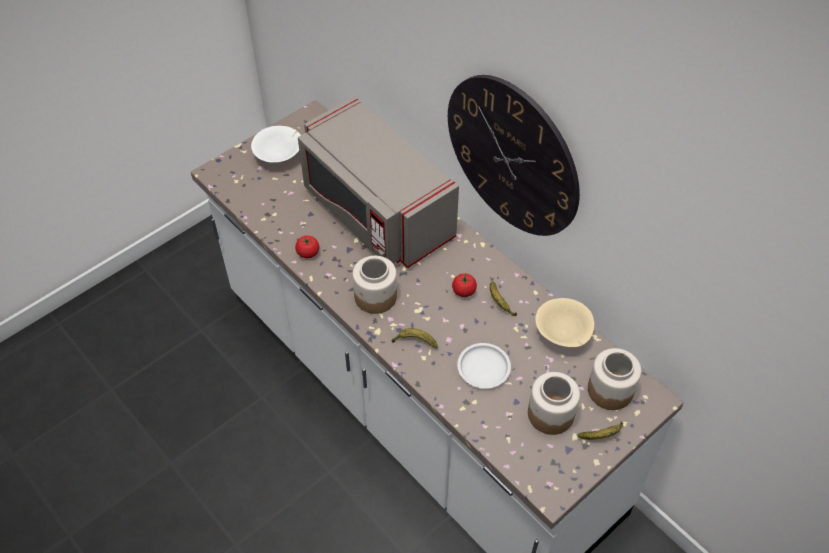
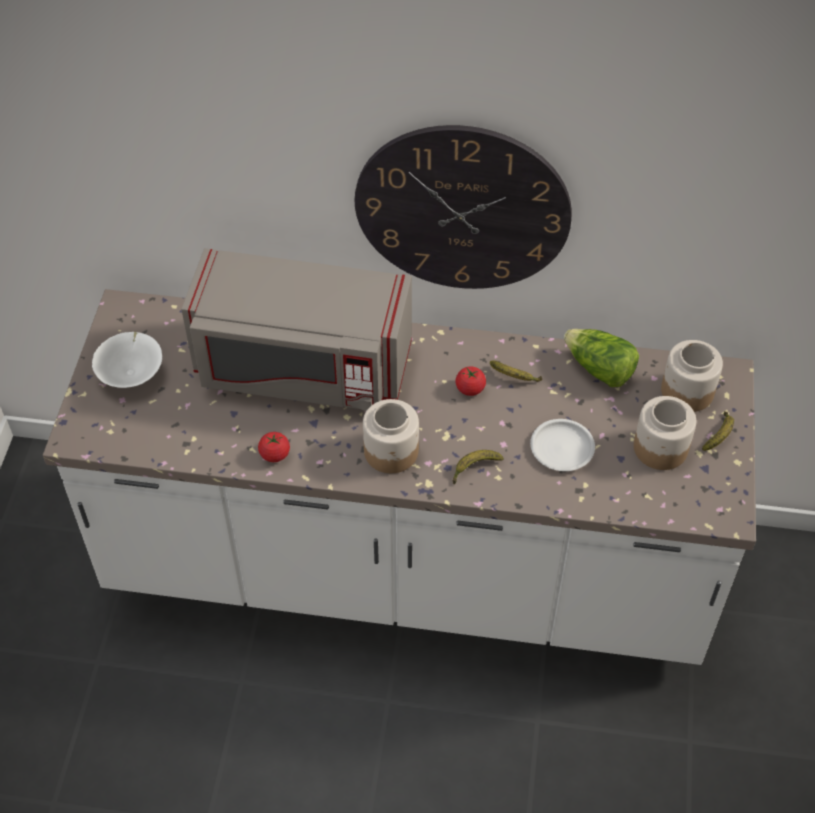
camera: 40 degrees left, 0 degrees up
beige bowl [535,298,594,347] -> lettuce [564,329,639,387]

